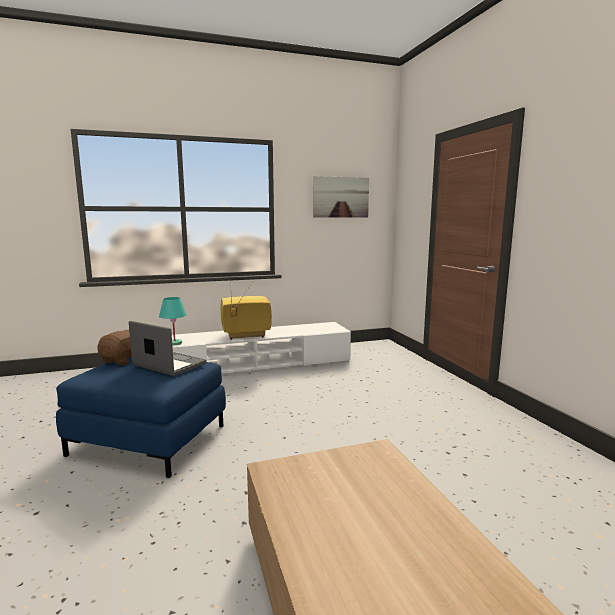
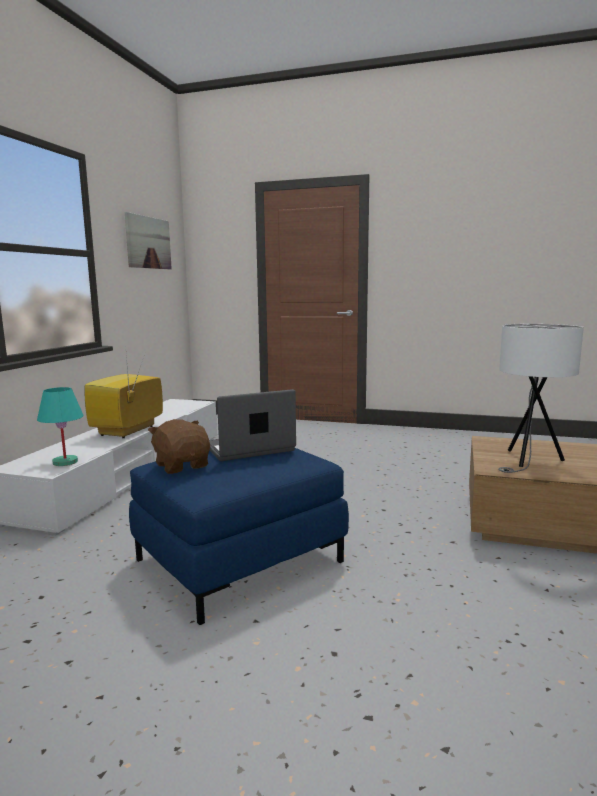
camera: 55 degrees left, 0 degrees up
none -> white table lamp [498,324,584,473]

